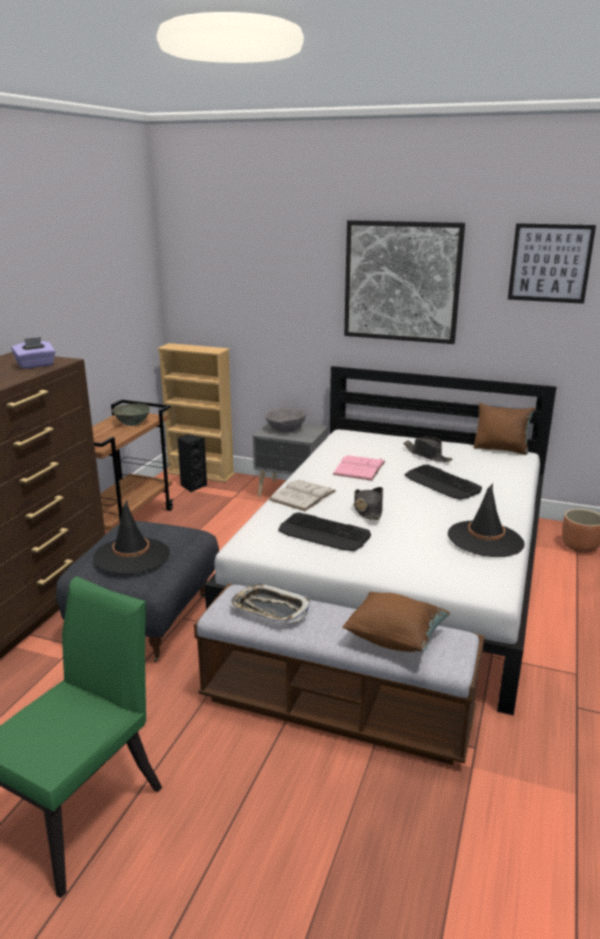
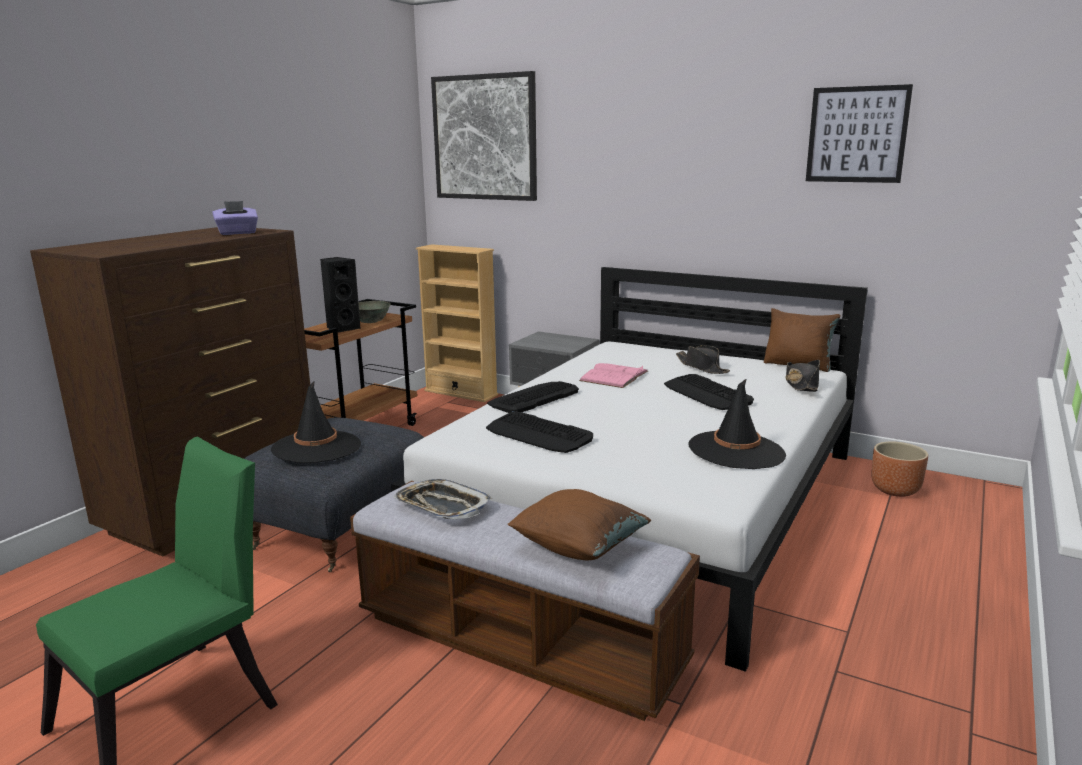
camera: 10 degrees right, 5 degrees down
black speaker [177,434,207,492] -> black speaker moved to [320,257,361,332]
grey bowl [265,407,306,432] -> none
white book [269,480,336,511] -> keyboard [487,381,579,413]
picture [344,220,465,344] -> picture moved to [431,71,537,201]
black hat [354,487,383,520] -> black hat moved to [785,360,820,392]

